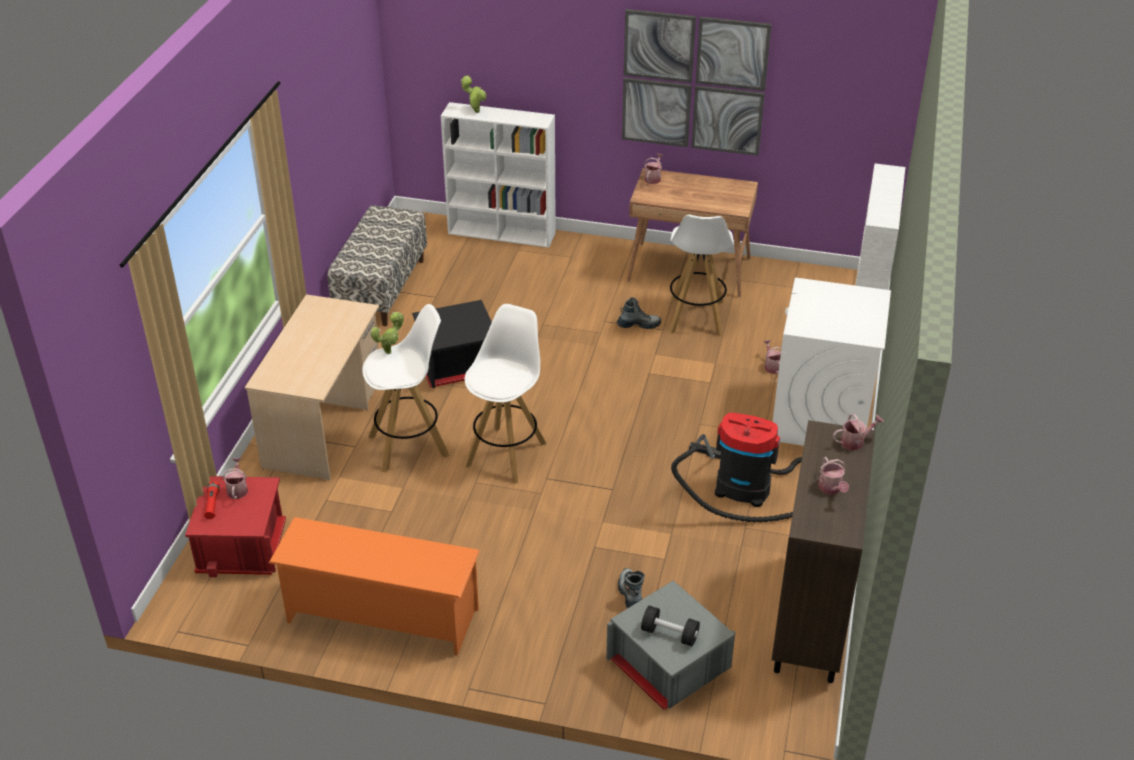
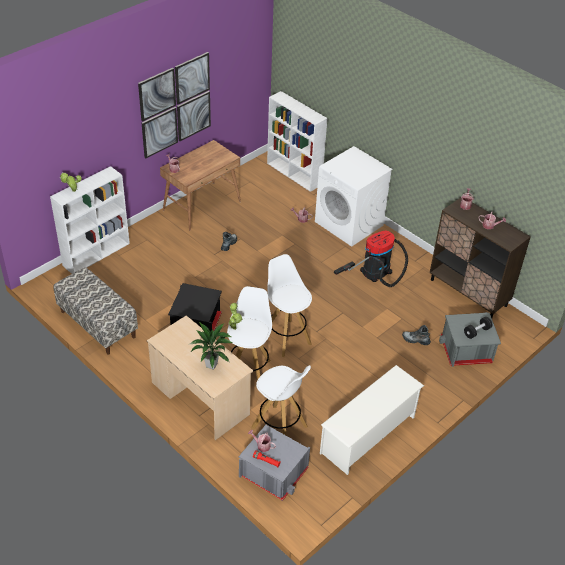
camera: 60 degrees left, 5 degrees up
red storage box [185,476,286,577] -> grey storage box [239,425,310,501]
orange shoe rack [269,517,480,656] -> white shoe rack [320,365,424,475]
white stool [669,215,734,336] -> white stool moved to [251,365,311,435]
none -> potted plant [190,322,233,370]

